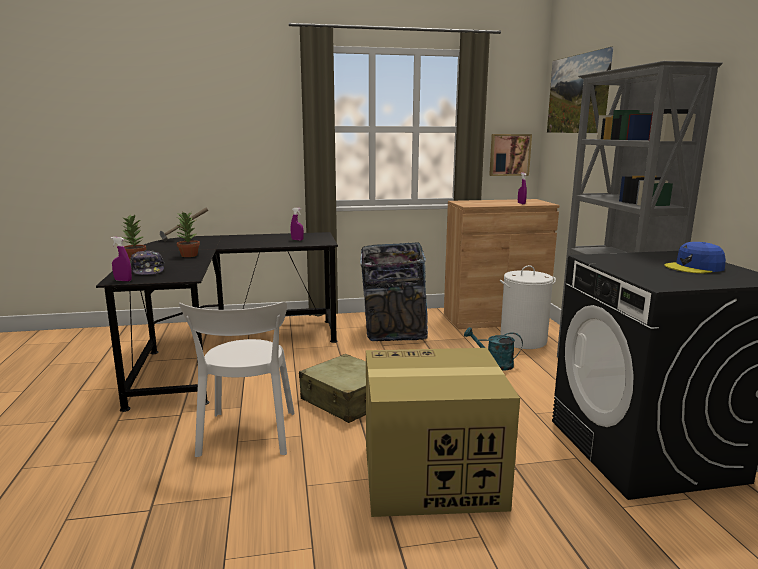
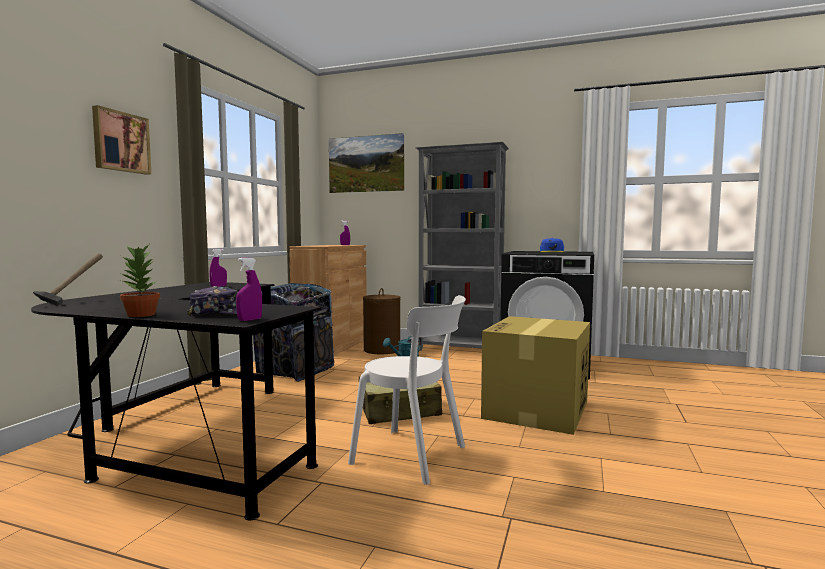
camera: 60 degrees left, 10 degrees down
potted plant [176,211,200,257] -> none
picture [489,134,532,176] -> picture moved to [92,105,151,175]
white laundry basket [500,265,556,349] -> brown laundry basket [363,288,401,354]

